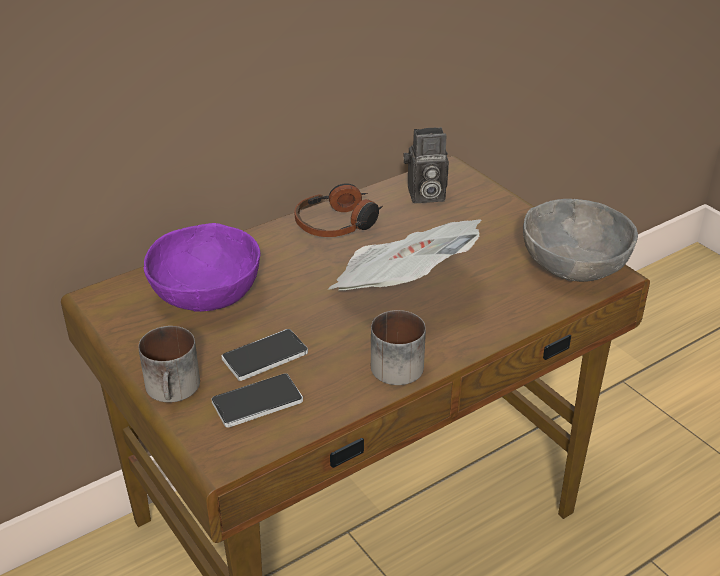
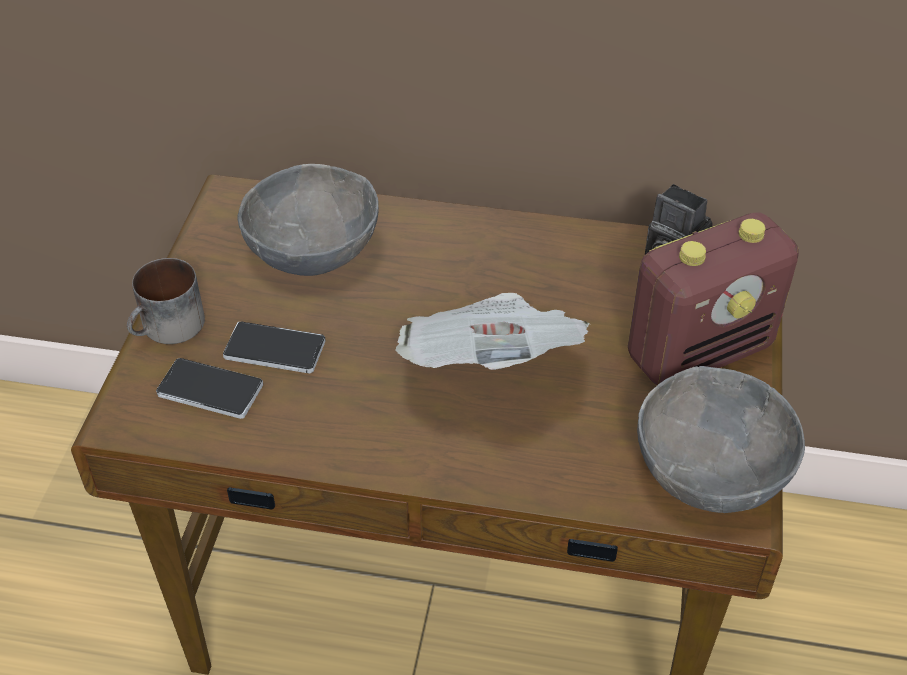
camera: 45 degrees right, 10 degrees up
purple bowl [143,223,261,312] -> grey bowl [238,164,379,276]
headphones [294,184,383,237] -> none
mug [371,310,426,385] -> none
none -> radio [628,212,799,385]

